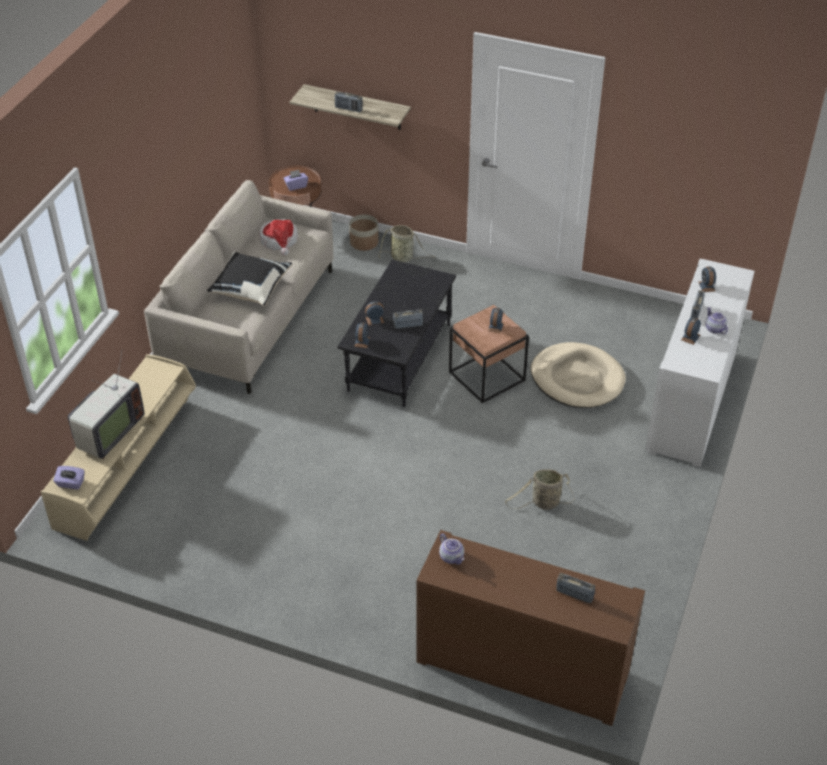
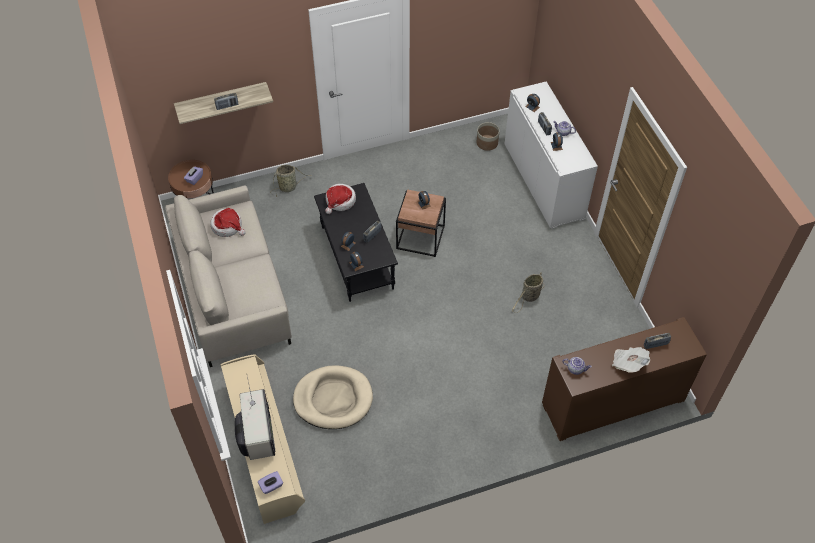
camera: 40 degrees left, 10 degrees up
black pillow [207,251,292,306] -> none
planter [349,214,379,251] -> planter moved to [476,122,499,151]
beige dog bed [530,342,626,408] -> beige dog bed moved to [293,365,373,429]
none -> hat [325,184,356,214]
none -> newspaper [612,347,650,373]

